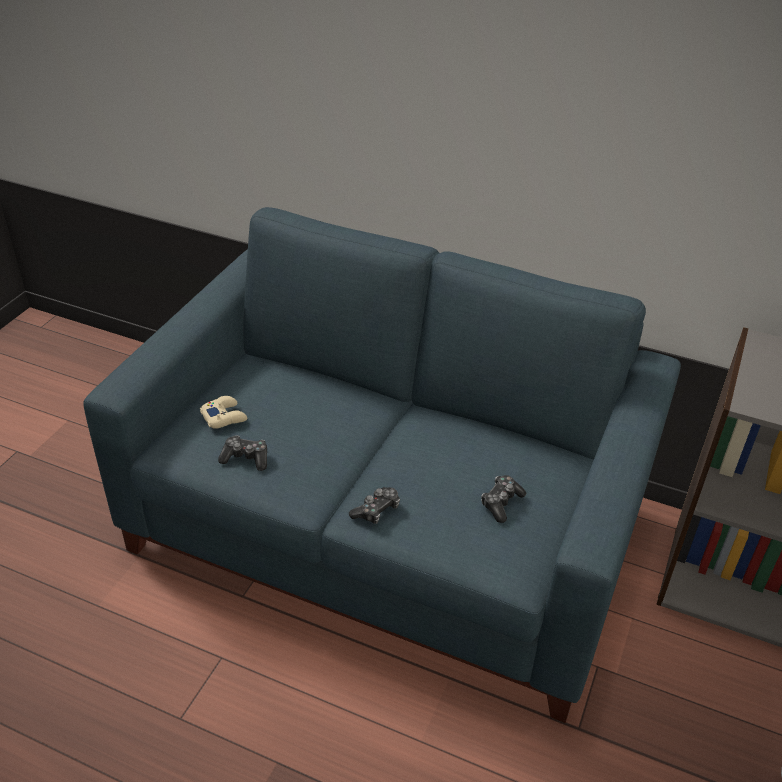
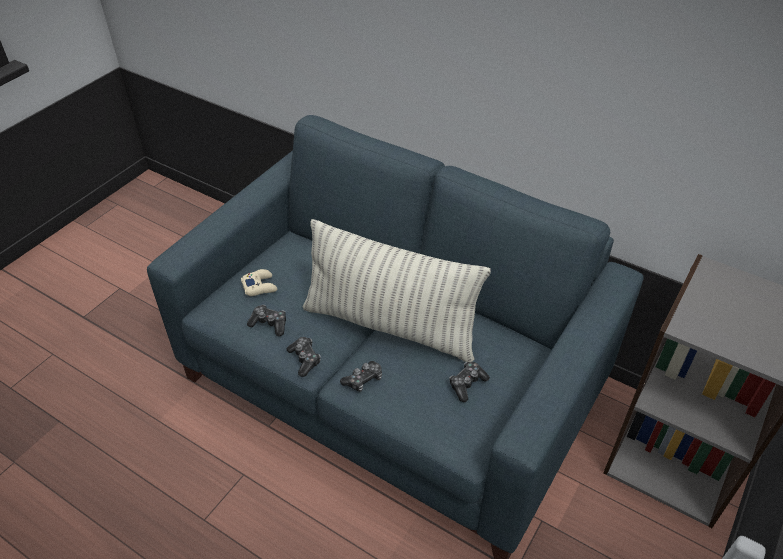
camera: 10 degrees right, 5 degrees up
none -> game controller [287,337,321,377]
none -> pillow [303,219,491,362]

